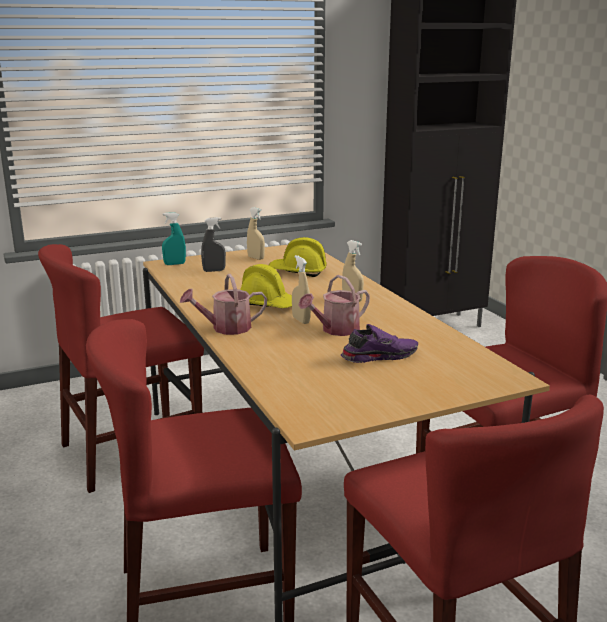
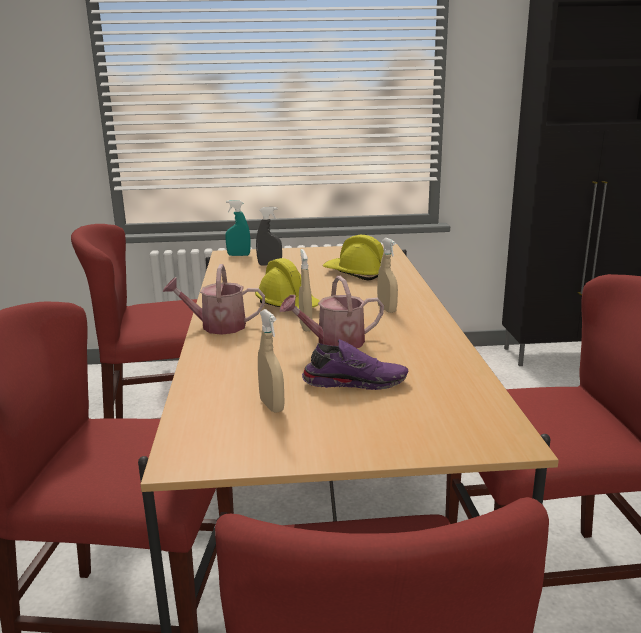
camera: 20 degrees right, 0 degrees up
beige spray bottle [247,207,265,260] -> beige spray bottle moved to [258,309,285,413]

